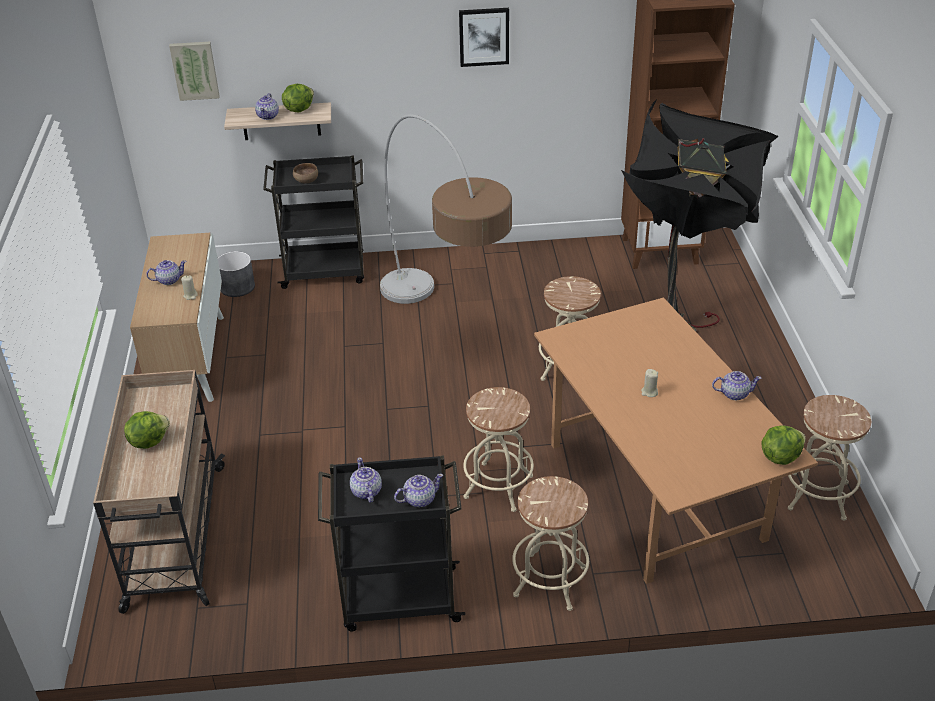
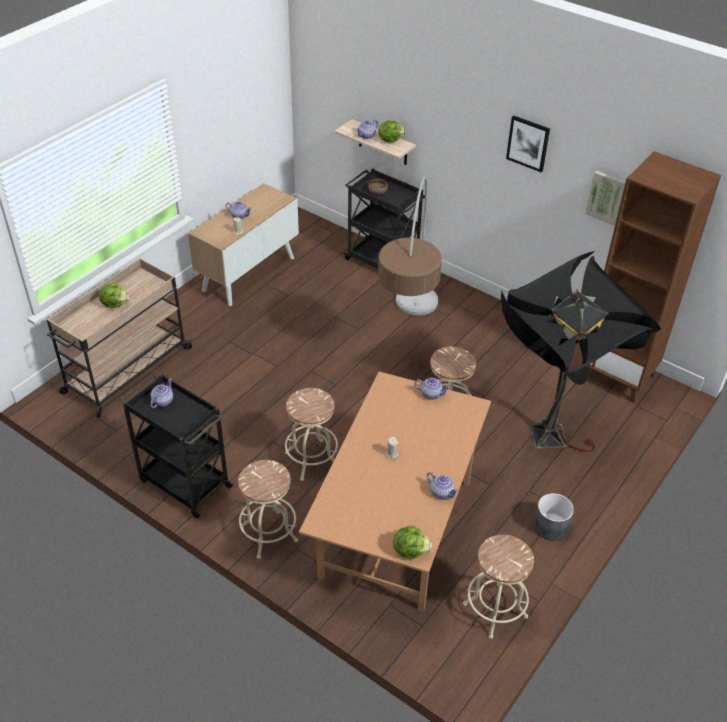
camera: 40 degrees right, 5 degrees up
picture [169,41,220,101] -> picture moved to [586,171,626,226]
grey planter [218,251,255,297] -> grey planter moved to [534,493,574,541]
teapot [394,474,443,507] -> teapot moved to [414,378,450,400]

